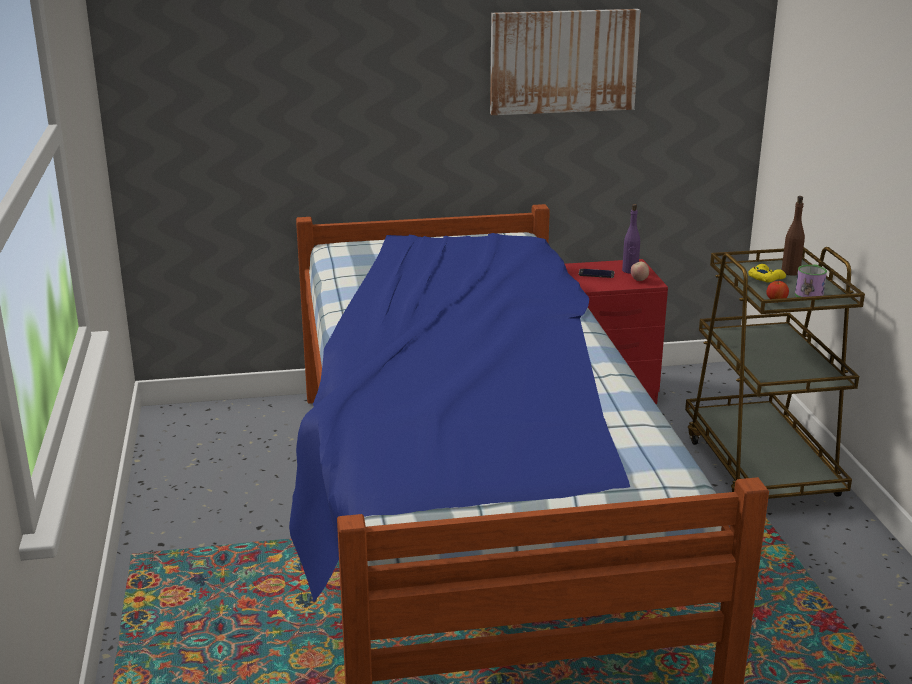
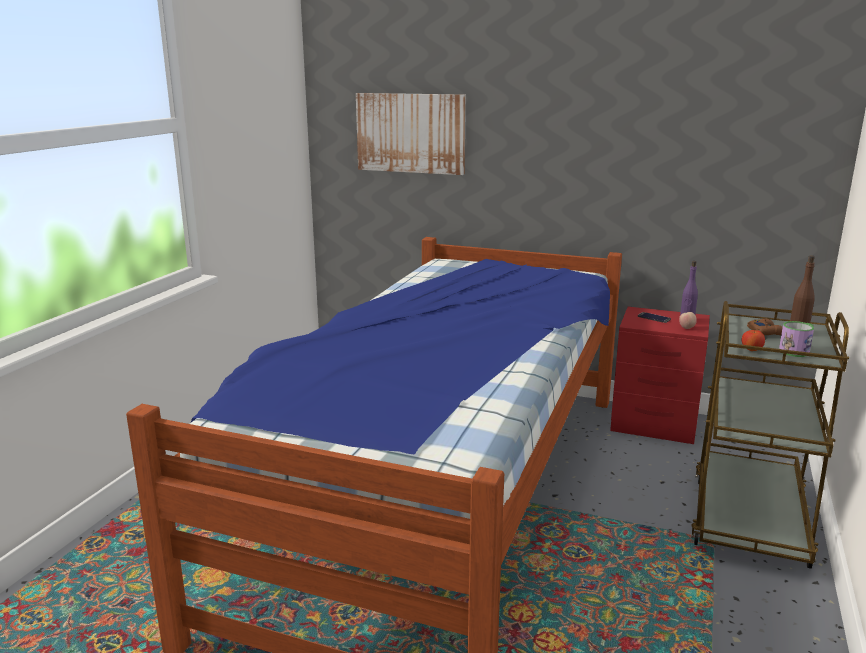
camera: 30 degrees right, 5 degrees down
picture [490,9,641,115] -> picture moved to [356,93,466,175]
yellow game controller [748,264,786,283] -> brown game controller [747,318,783,335]

